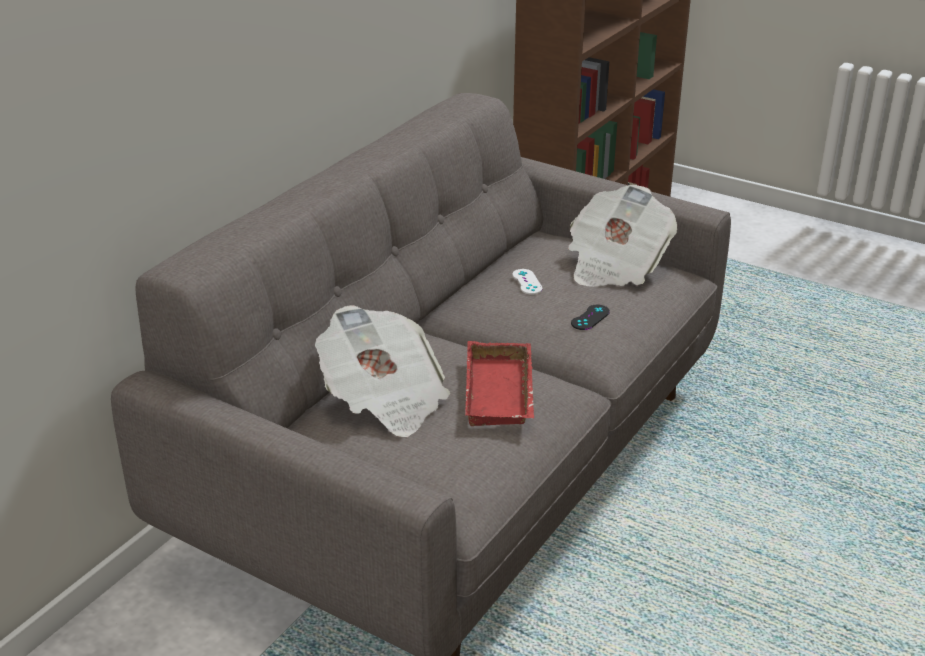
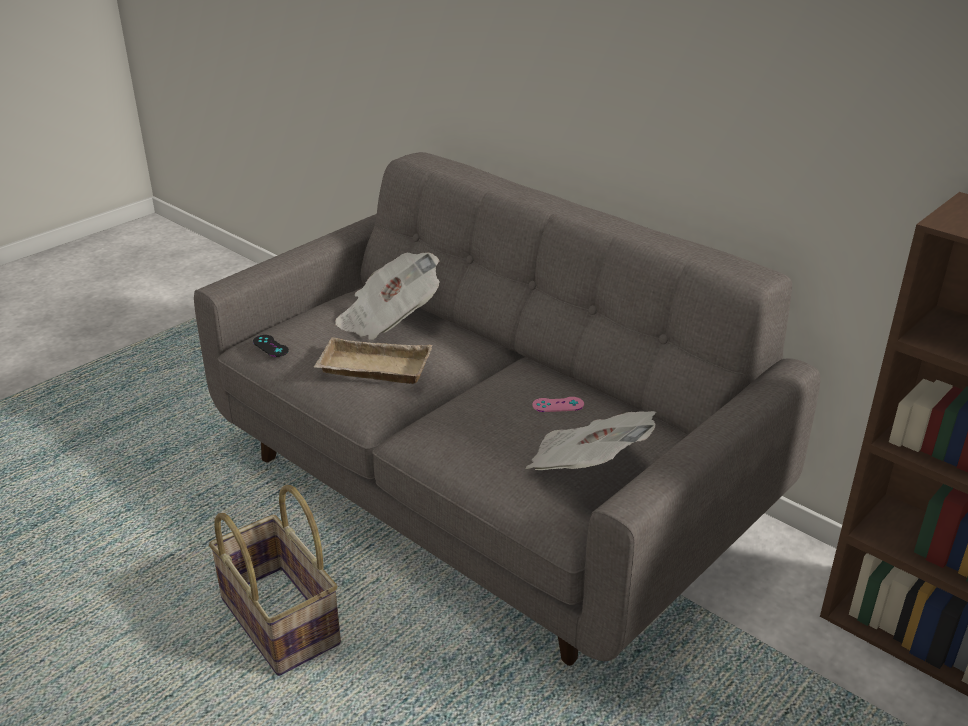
camera: 100 degrees right, 0 degrees up
red tray [465,341,534,426] -> beige tray [314,337,432,384]
white game controller [512,269,543,295] -> pink game controller [533,397,584,412]
black game controller [571,305,610,330] -> black game controller moved to [253,335,289,357]
none -> basket [209,485,341,676]

